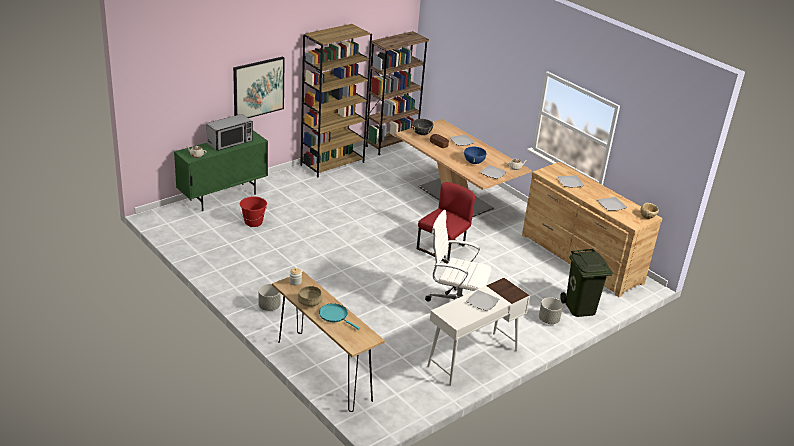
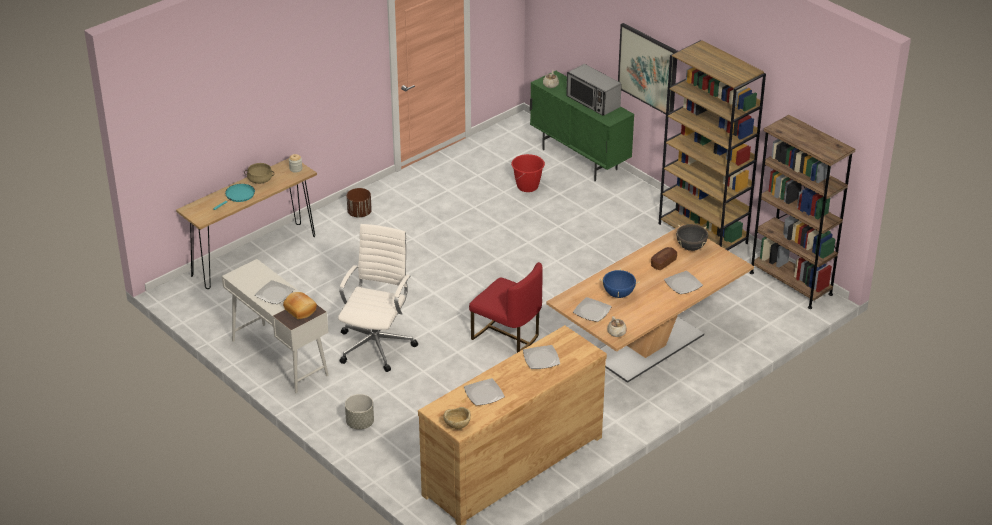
camera: 90 degrees right, 5 degrees up
grey planter [258,284,281,311] -> brown planter [347,188,372,217]
green trash can [560,249,613,317] -> none
none -> bread [283,292,317,319]

